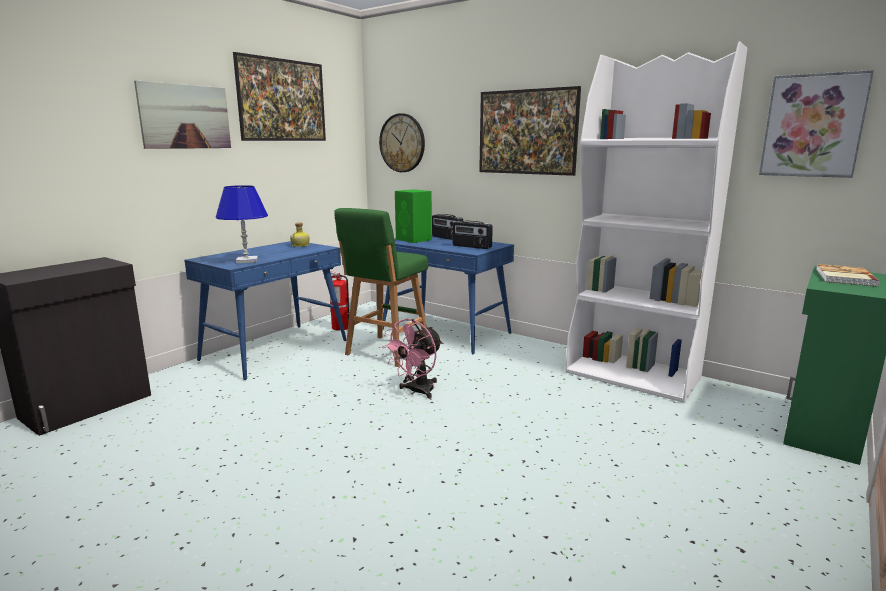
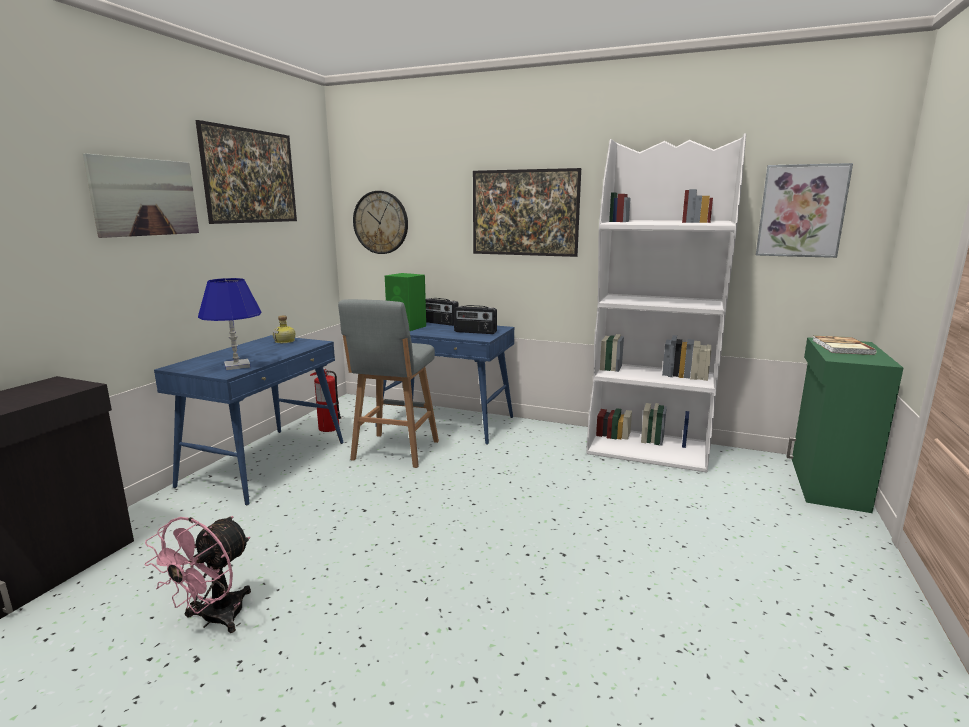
camera: 15 degrees left, 0 degrees up
green stool [334,208,428,367] -> grey stool [338,299,439,468]
pink fan [382,319,443,399] -> pink fan moved to [145,516,251,633]

